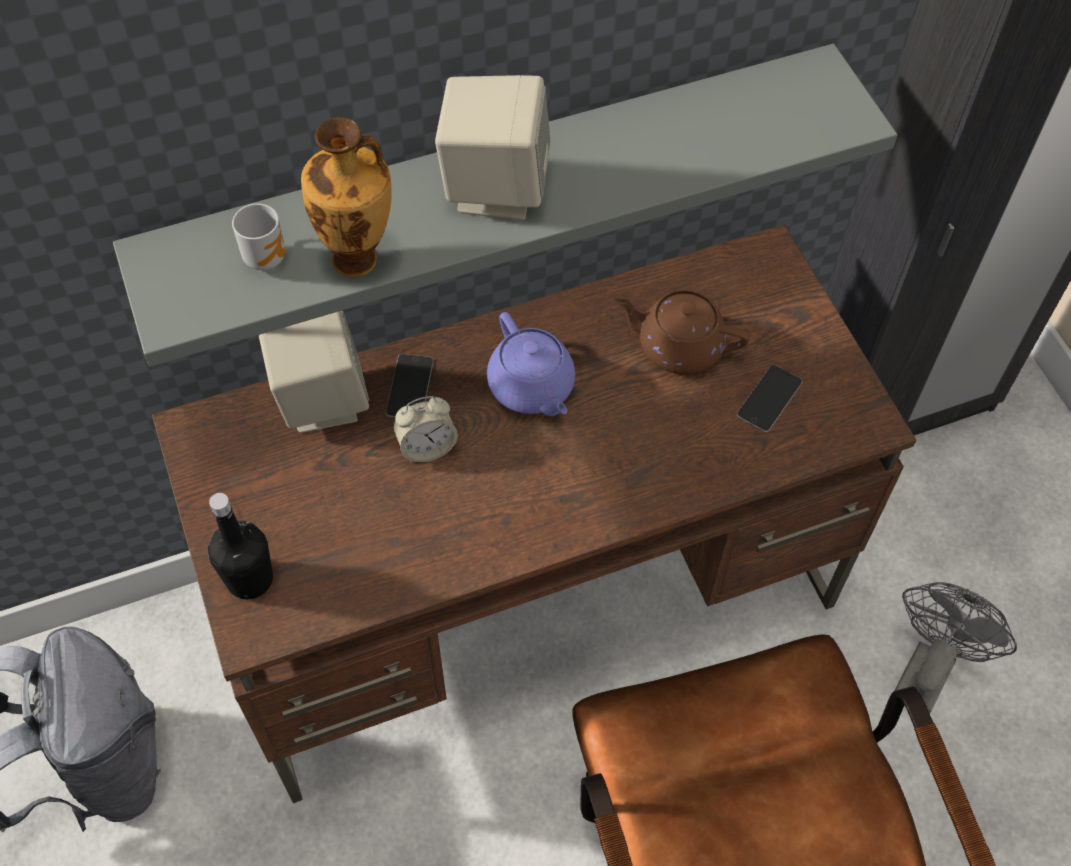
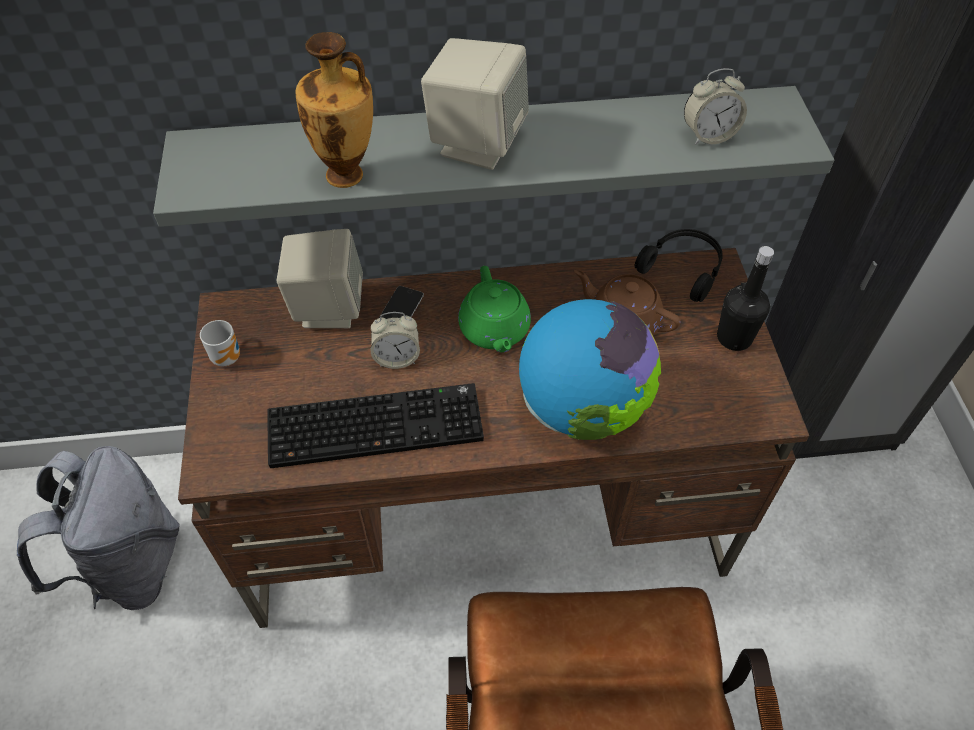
camera: 15 degrees right, 5 degrees down
black bottle [208,493,273,600] -> black bottle moved to [717,246,774,351]
mug [232,204,285,270] -> mug moved to [200,320,240,366]
purple teapot [487,312,575,416] -> green teapot [458,266,531,352]
phone [737,365,803,432] -> none
grey fan [894,582,1017,713] -> none
none -> keyboard [267,383,484,468]
none -> globe [519,299,661,440]
none -> black headphones [635,229,723,302]
none -> alarm clock [684,68,747,145]

